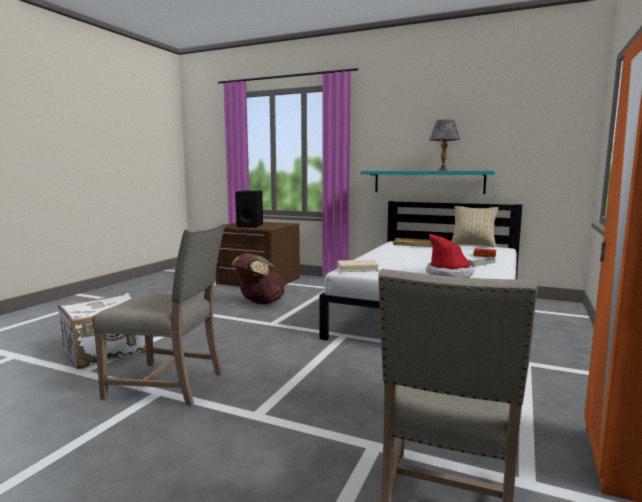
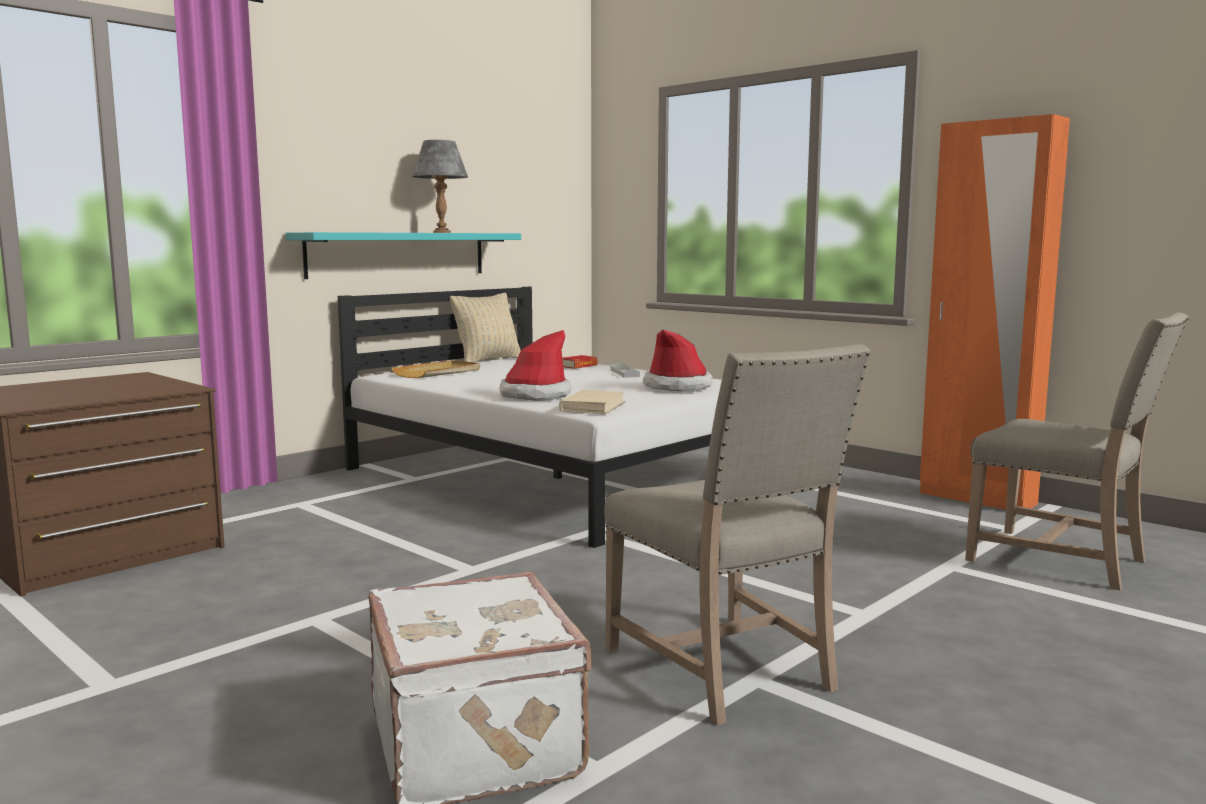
camera: 70 degrees left, 0 degrees up
beige chair [92,221,226,406] -> beige chair turned 120 degrees clockwise [604,344,871,726]
brown backpack [232,253,285,304] -> none
black speaker [235,190,263,228] -> none
none -> hat [499,330,572,401]

